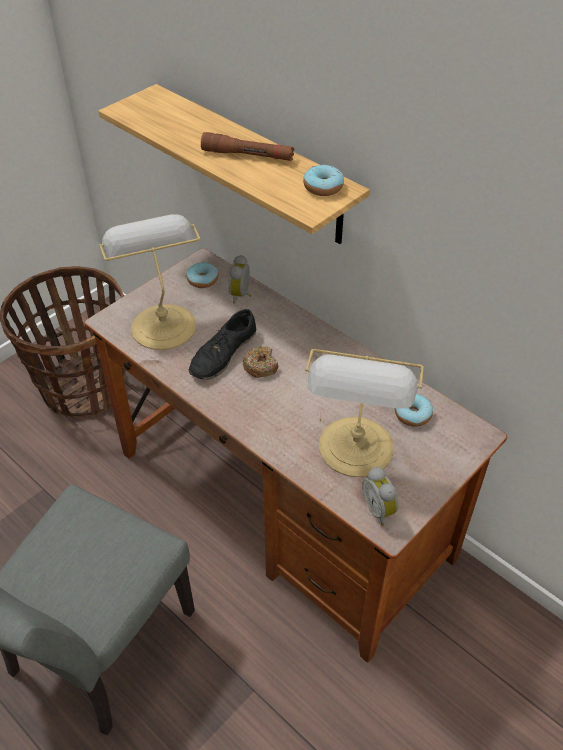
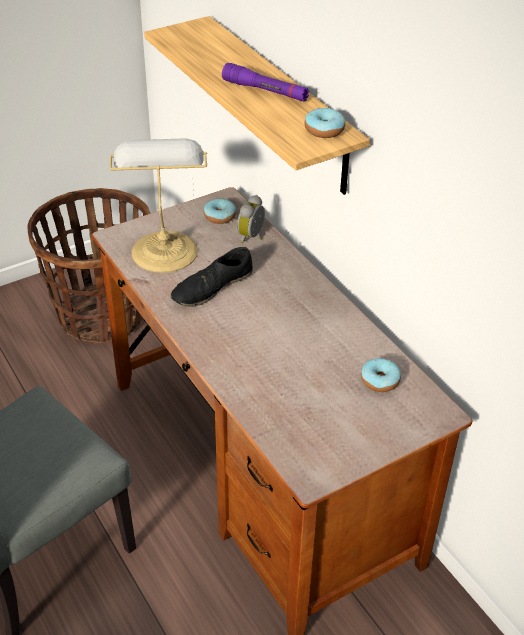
camera: 15 degrees right, 5 degrees down
brown flashlight [201,132,294,161] -> purple flashlight [222,63,309,102]
donut [243,346,278,378] -> none
table lamp [305,349,424,477] -> none
alarm clock [362,467,399,526] -> none

